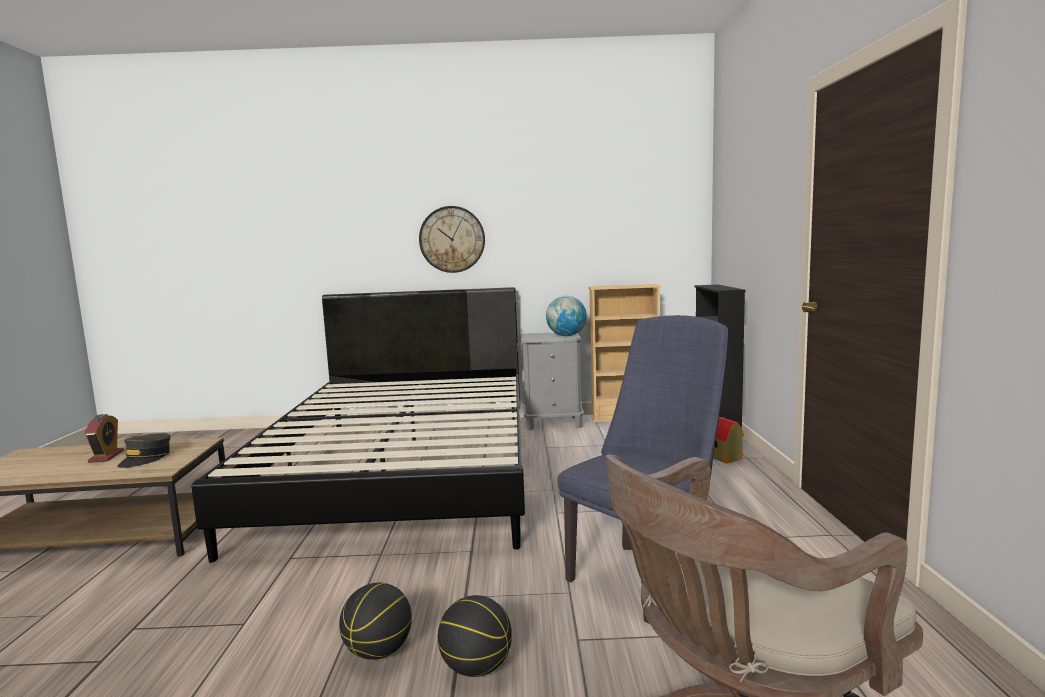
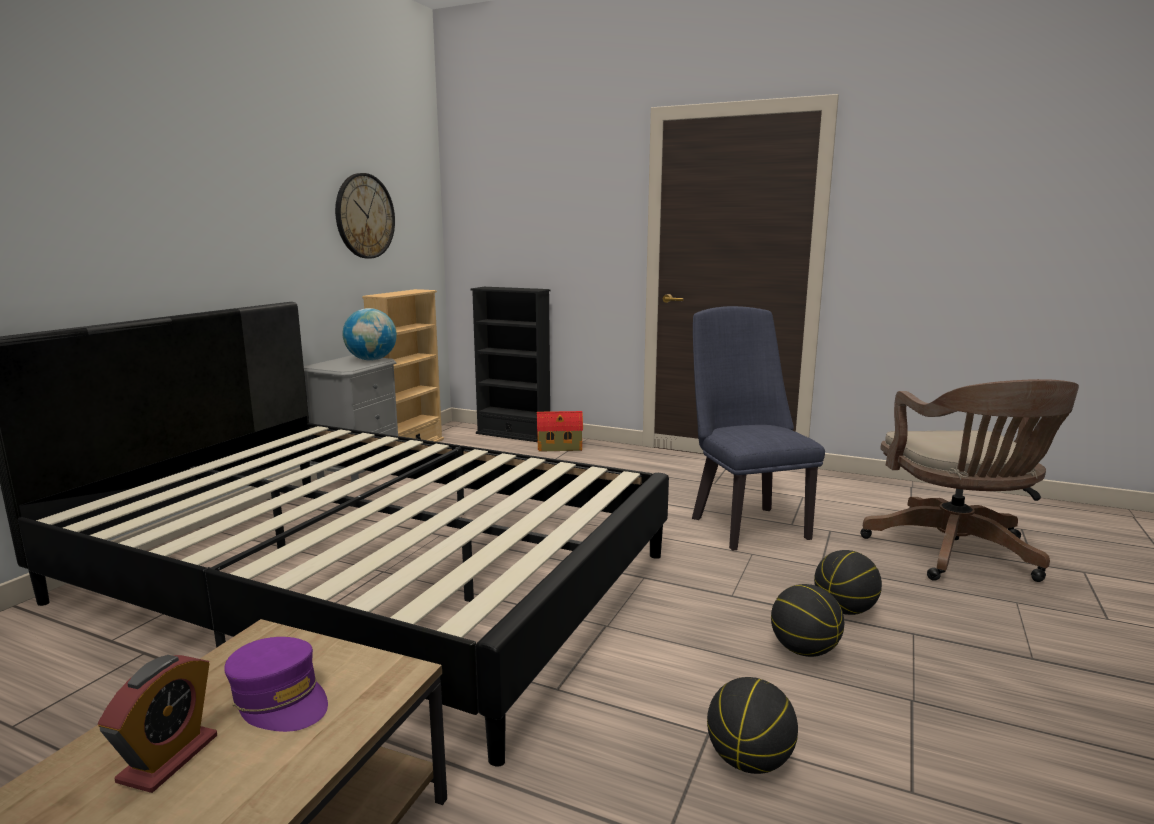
camera: 65 degrees left, 5 degrees up
alarm clock [85,414,124,463] -> alarm clock turned 90 degrees clockwise [98,655,217,793]
grey cap [117,433,171,468] -> purple cap [224,637,328,732]
wall clock [419,206,485,273] -> wall clock moved to [335,173,395,259]
none -> basketball [707,677,798,774]

